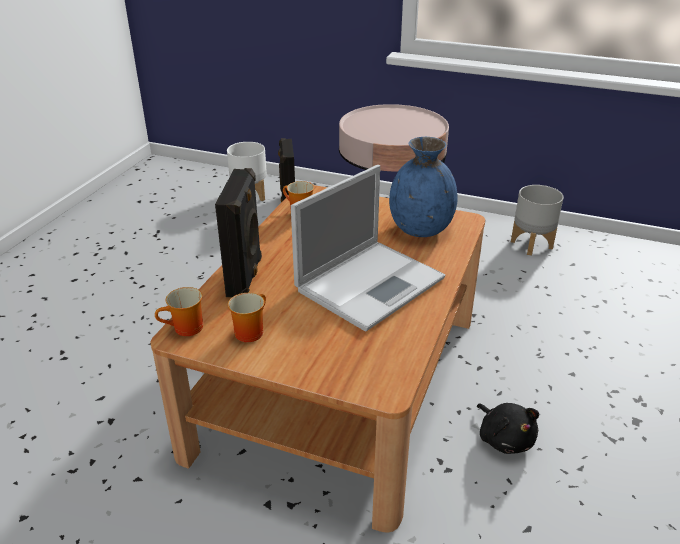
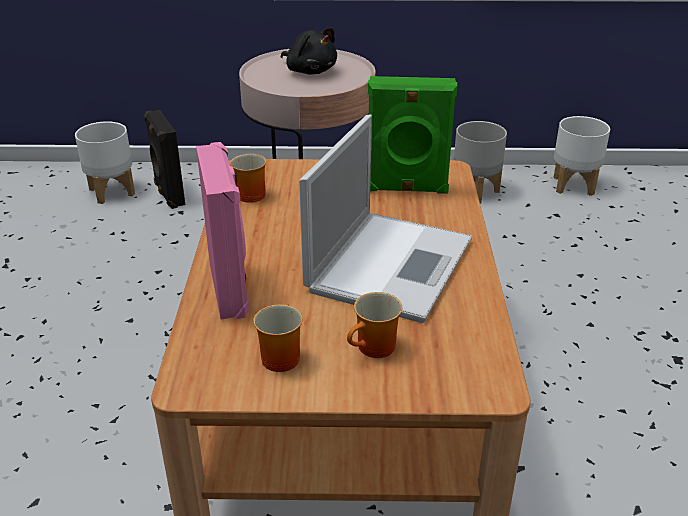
camera: 20 degrees left, 0 degrees up
mug [155,287,203,336] -> mug moved to [347,292,402,358]
black speaker [215,168,262,297] -> pink speaker [196,142,250,320]
blue vase [389,137,458,237] -> green speaker [368,76,457,194]
black plush toy [477,403,539,454] -> black plush toy moved to [281,27,337,74]
none -> white planter [553,116,610,196]

